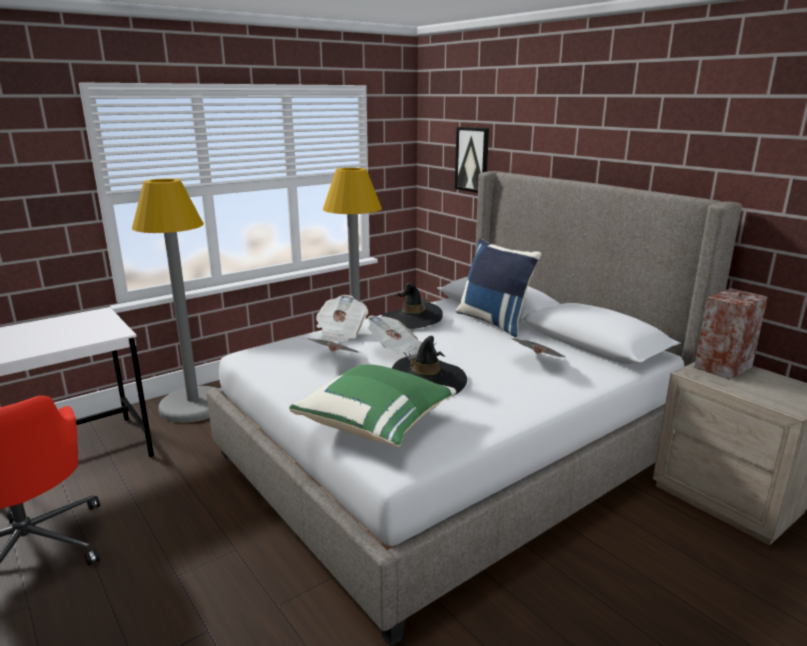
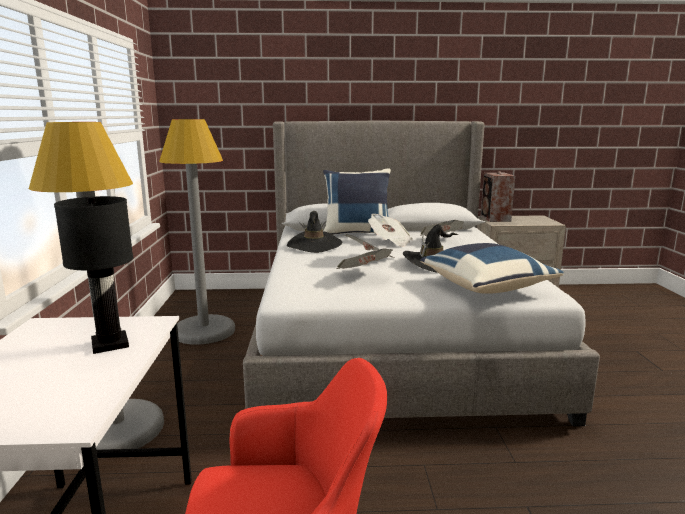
camera: 55 degrees left, 5 degrees down
green pillow [289,364,456,447] -> blue pillow [420,243,564,294]
newspaper [316,295,368,342] -> newspaper moved to [368,214,413,247]
picture [455,127,489,193] -> none
none -> black table lamp [54,196,133,354]

